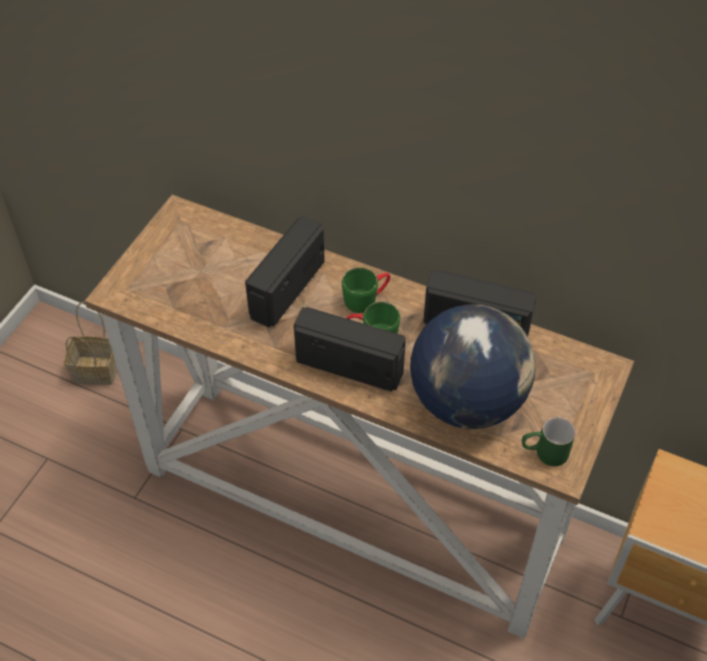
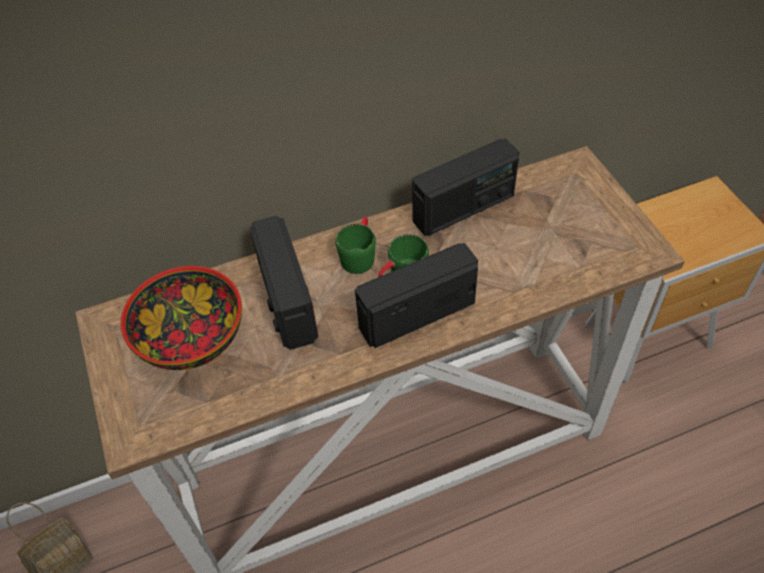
camera: 45 degrees left, 0 degrees up
globe [410,304,536,429] -> none
green mug [522,417,576,466] -> none
none -> bowl [120,266,242,370]

